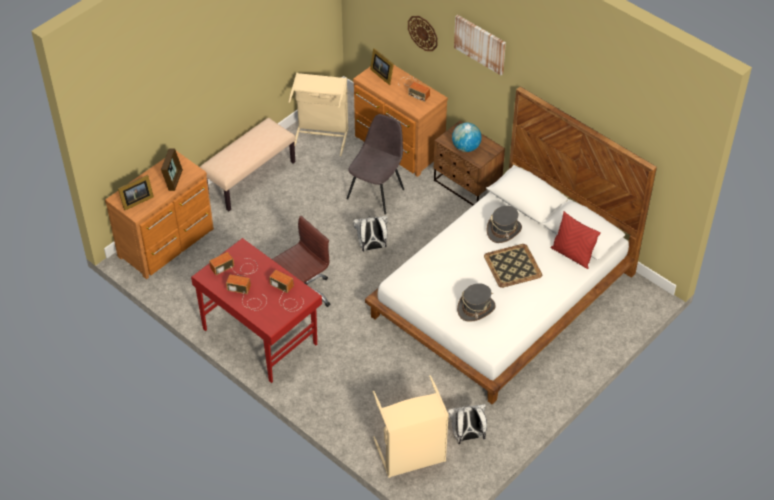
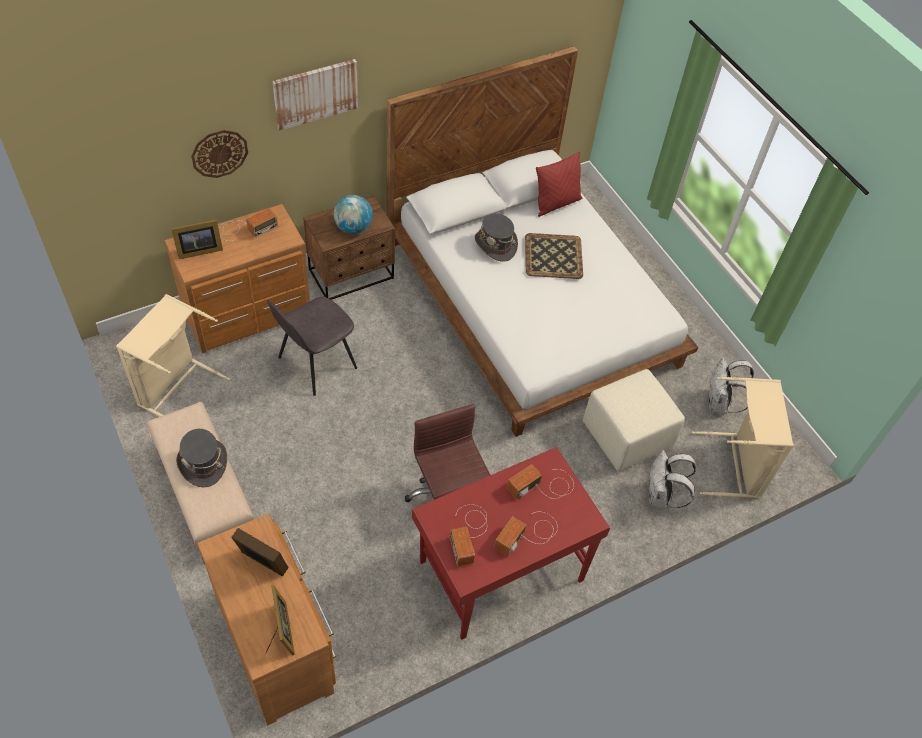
camera: 75 degrees left, 5 degrees up
grey chair [347,114,404,215] -> grey chair turned 90 degrees counterclockwise [267,297,357,396]
white backpack [353,216,388,251] -> white backpack moved to [648,450,696,509]
grey hat [457,283,496,322] -> grey hat moved to [176,429,227,487]
none -> beige ottoman [583,369,685,472]

